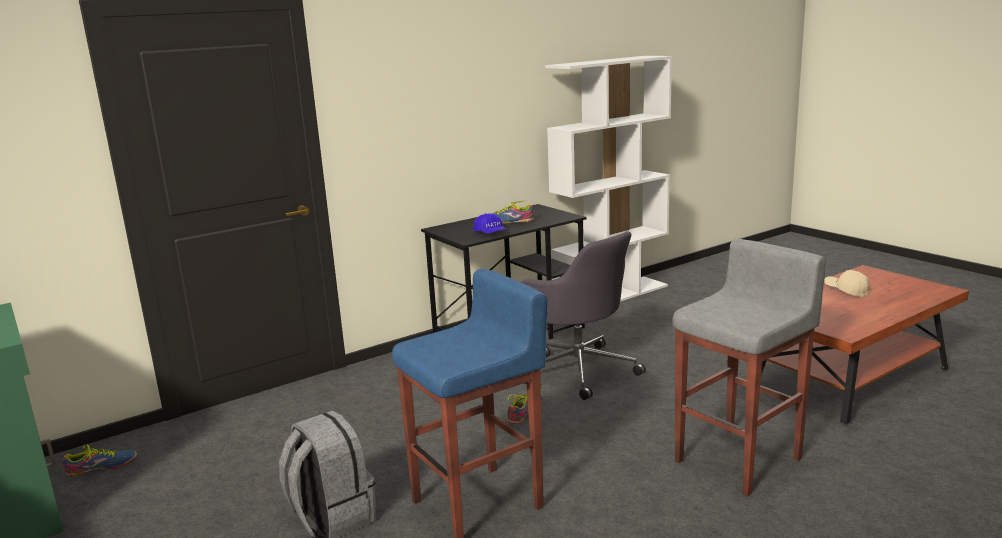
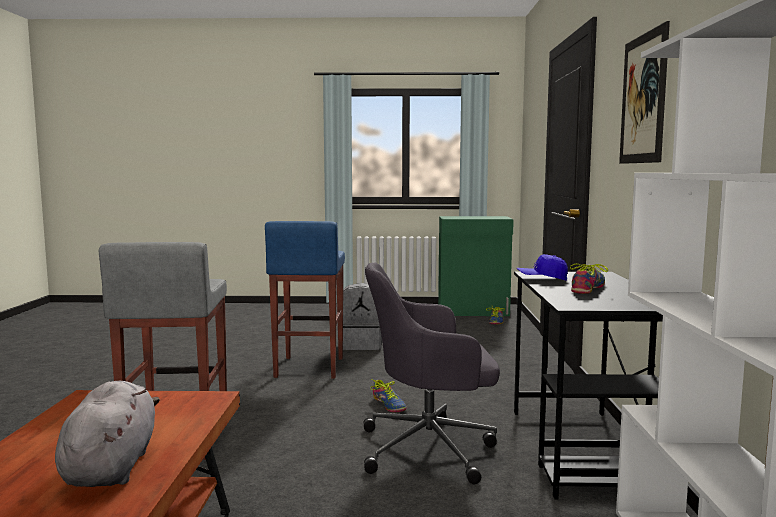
camera: 125 degrees right, 10 degrees down
beige cap [824,270,869,297] -> grey plush toy [55,381,160,487]
none -> picture [619,21,670,164]

